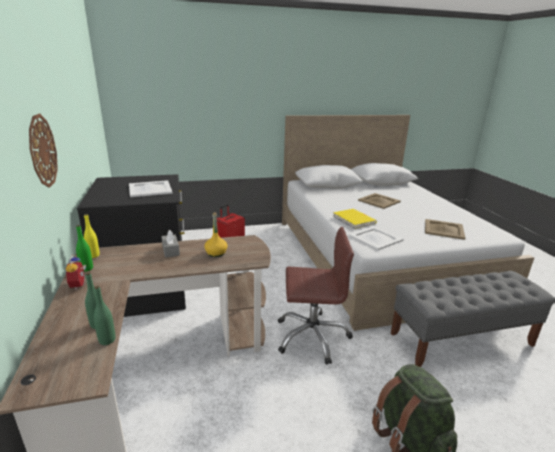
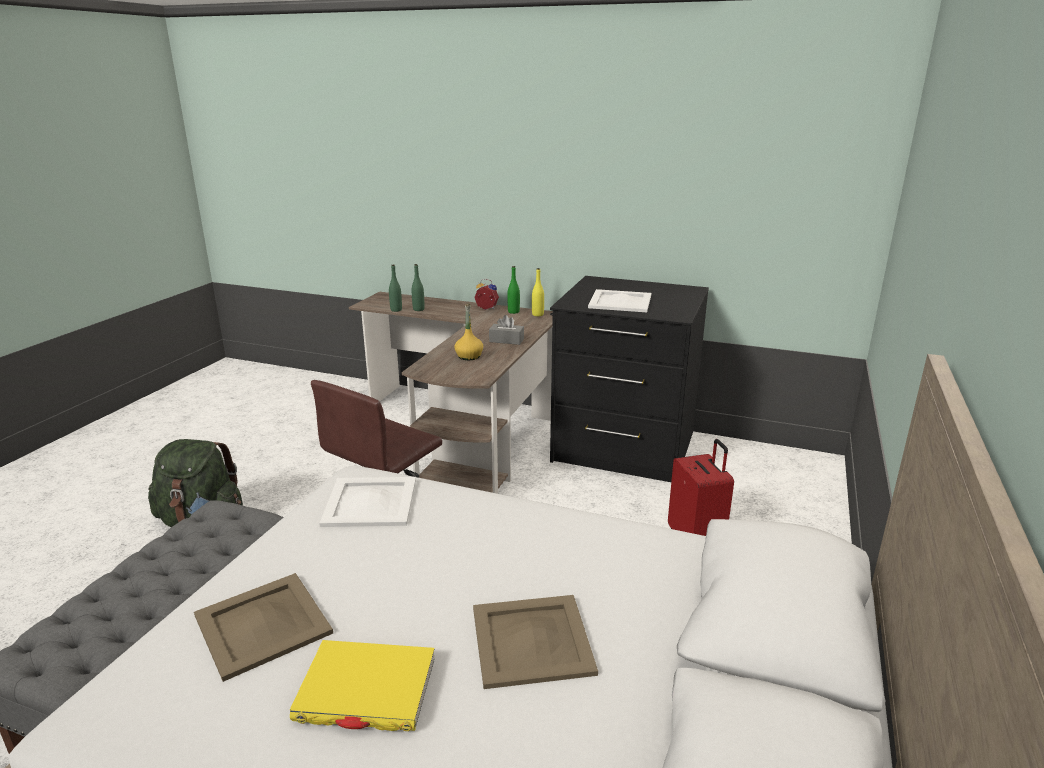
camera: 125 degrees right, 0 degrees up
wall clock [29,114,58,188] -> none
yellow book [333,209,377,229] -> yellow book moved to [290,640,435,731]

